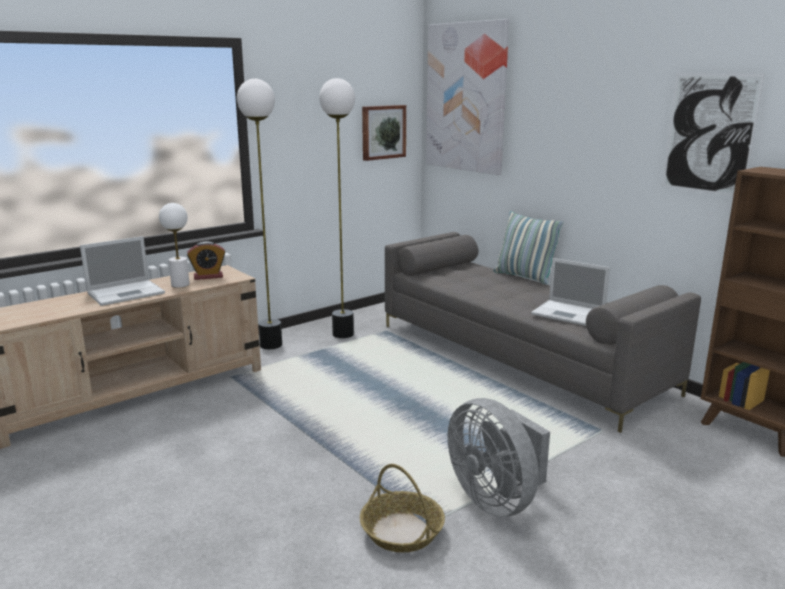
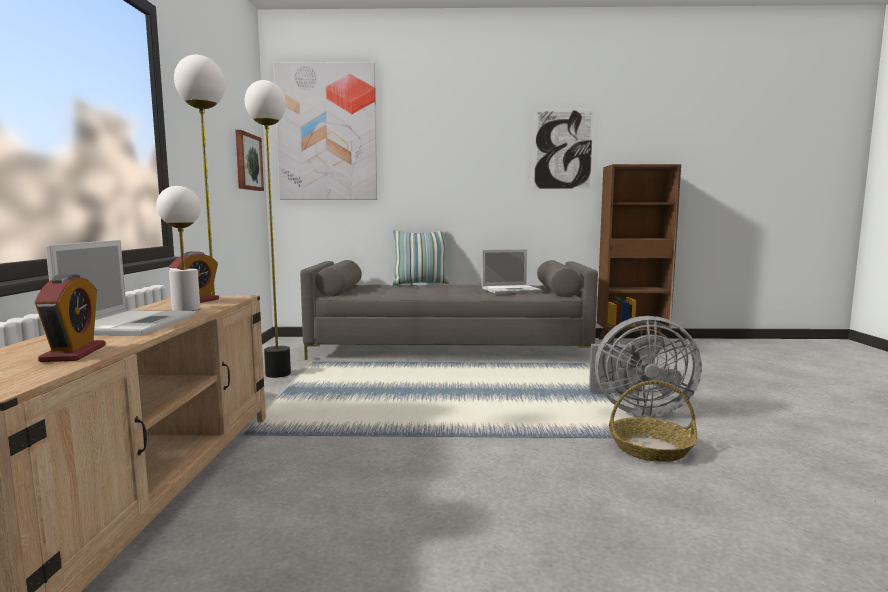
camera: 50 degrees left, 10 degrees down
none -> alarm clock [35,274,106,362]

